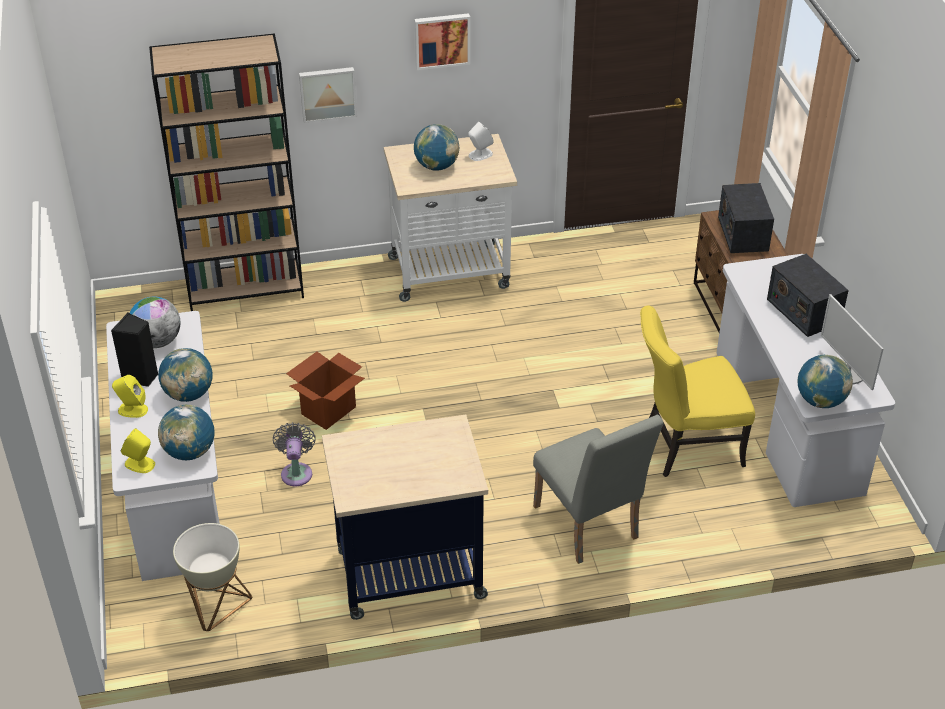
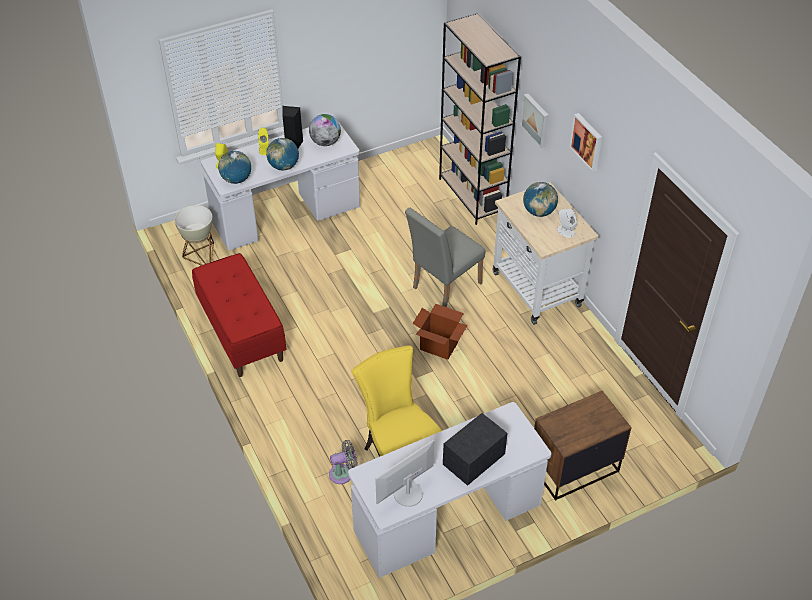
camera: 75 degrees right, 5 degrees up
grey fan [273,422,316,486] -> grey fan moved to [329,440,358,484]
cardboard box [286,352,365,430] -> cardboard box moved to [412,304,468,360]
blue cart [322,415,488,620] -> red bench [192,253,286,377]
grey chair [533,415,664,564] -> grey chair moved to [405,207,485,307]
radio [718,183,774,253] -> none
globe [797,355,853,408] -> none

